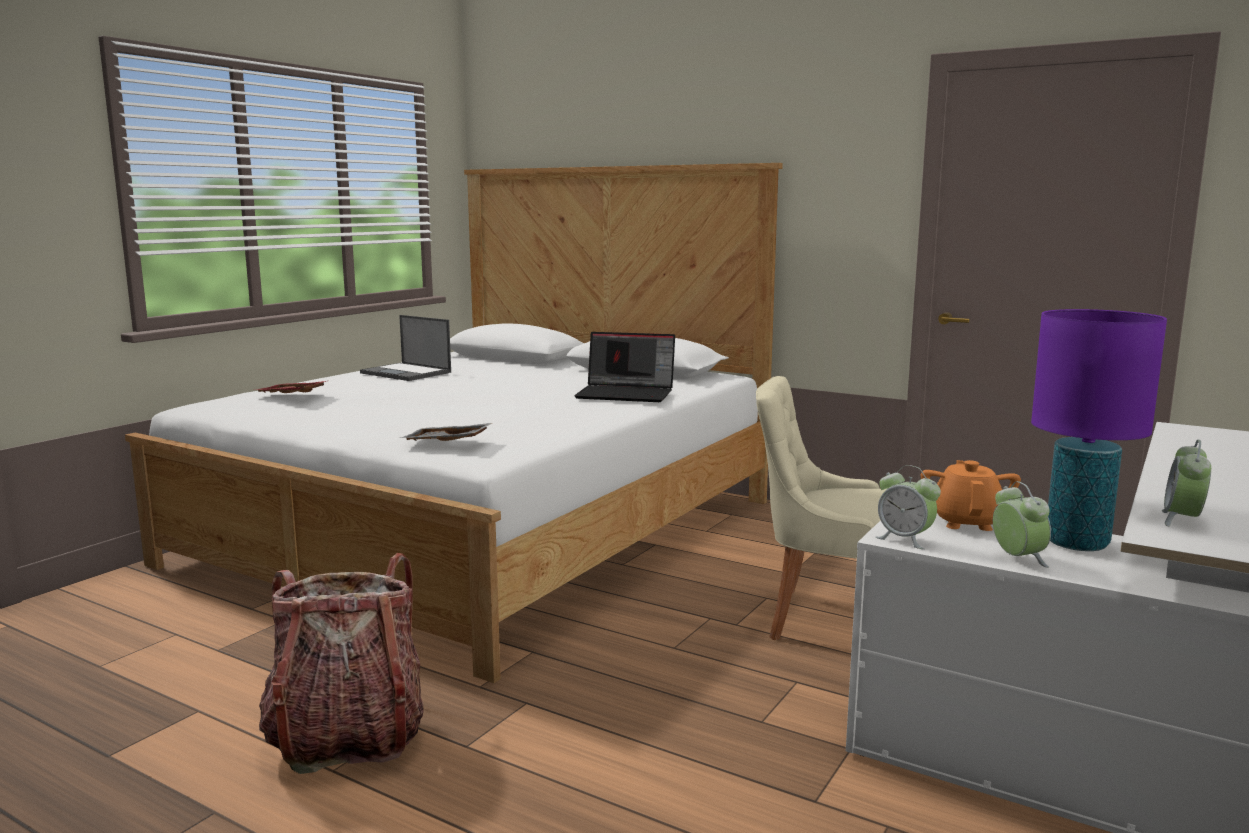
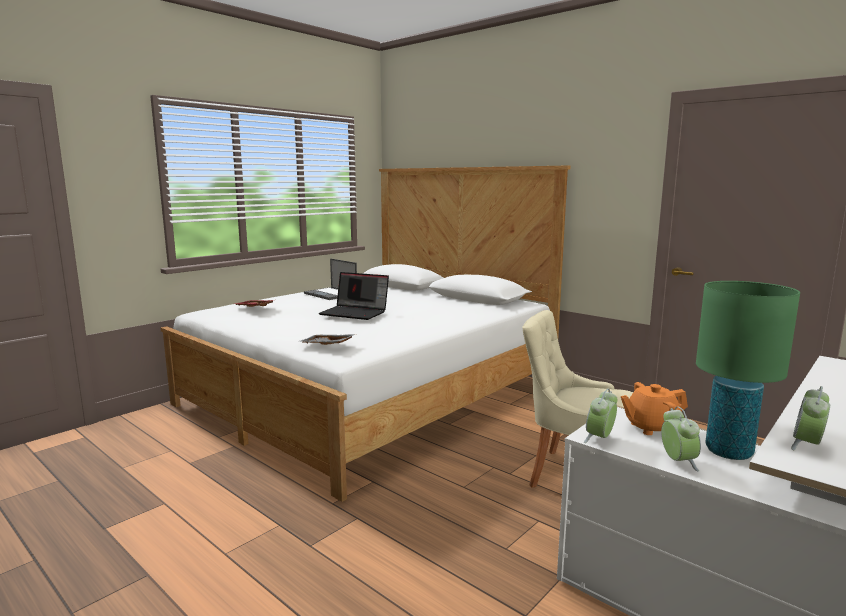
camera: 10 degrees right, 0 degrees up
backpack [259,553,423,774] -> none
laptop [574,332,675,402] -> laptop moved to [319,272,389,320]
alarm clock [875,465,941,549] -> alarm clock turned 75 degrees clockwise [584,388,617,443]
orange teapot [921,460,1021,531] -> orange teapot turned 120 degrees counterclockwise [621,382,688,435]
purple table lamp [1031,309,1167,551] -> green table lamp [696,281,800,460]

